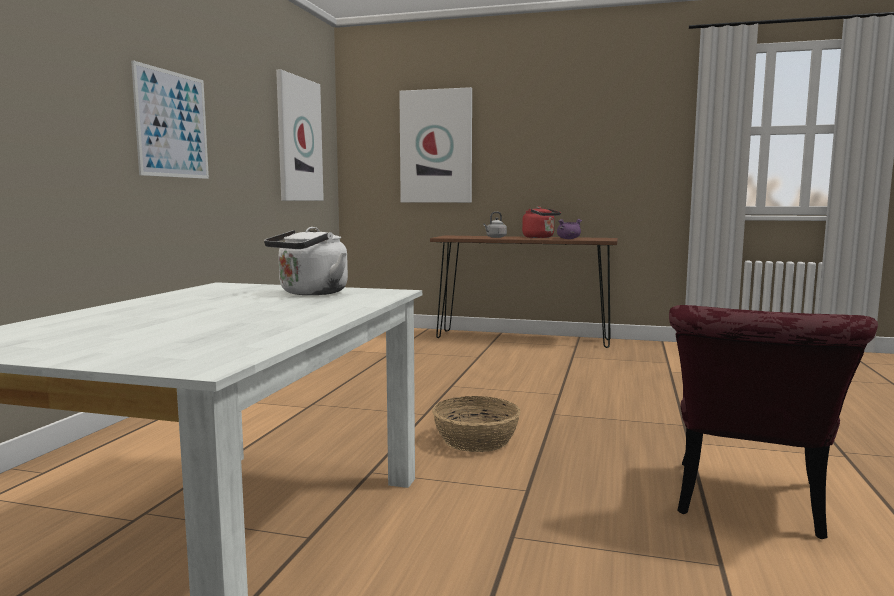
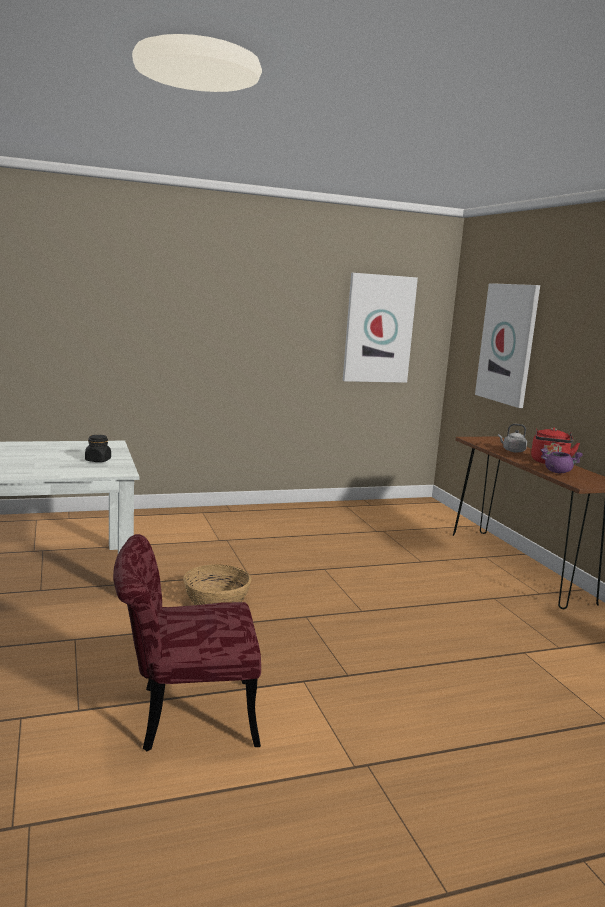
camera: 55 degrees right, 5 degrees up
picture [131,60,209,179] -> none
white kettle [264,227,348,295] -> black jar [85,435,111,462]

